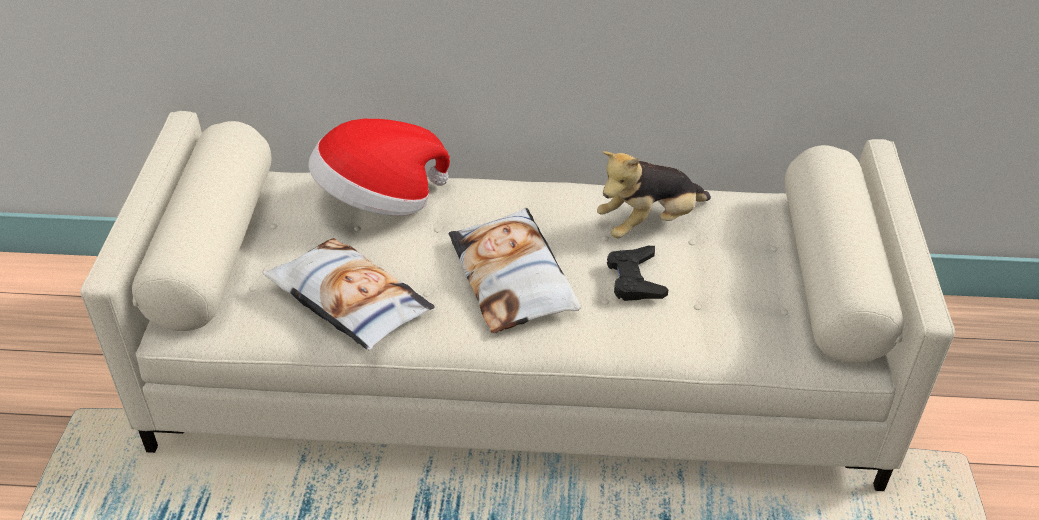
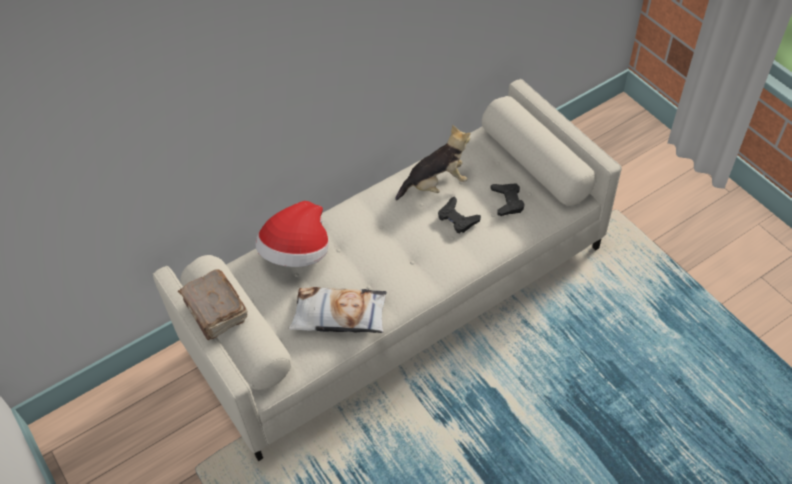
camera: 35 degrees left, 10 degrees up
pillow [448,208,581,333] -> none
plush toy [597,151,711,238] -> plush toy turned 135 degrees counterclockwise [395,125,471,201]
none -> brown book [178,269,248,340]
none -> black game controller [491,184,525,216]

